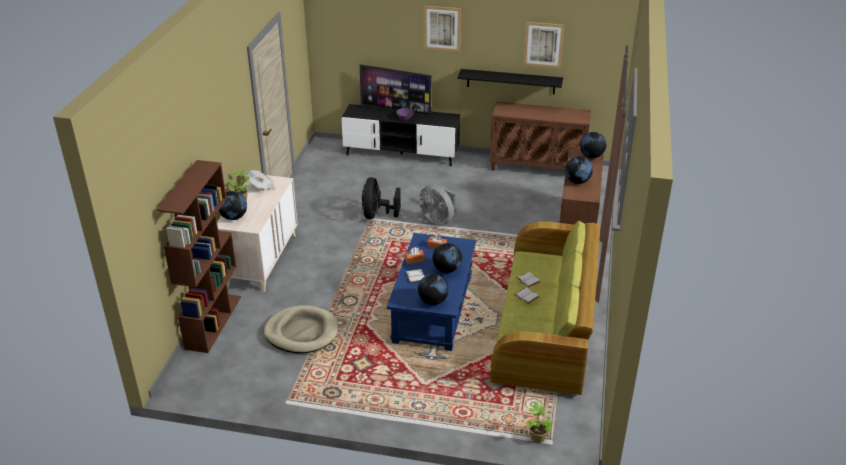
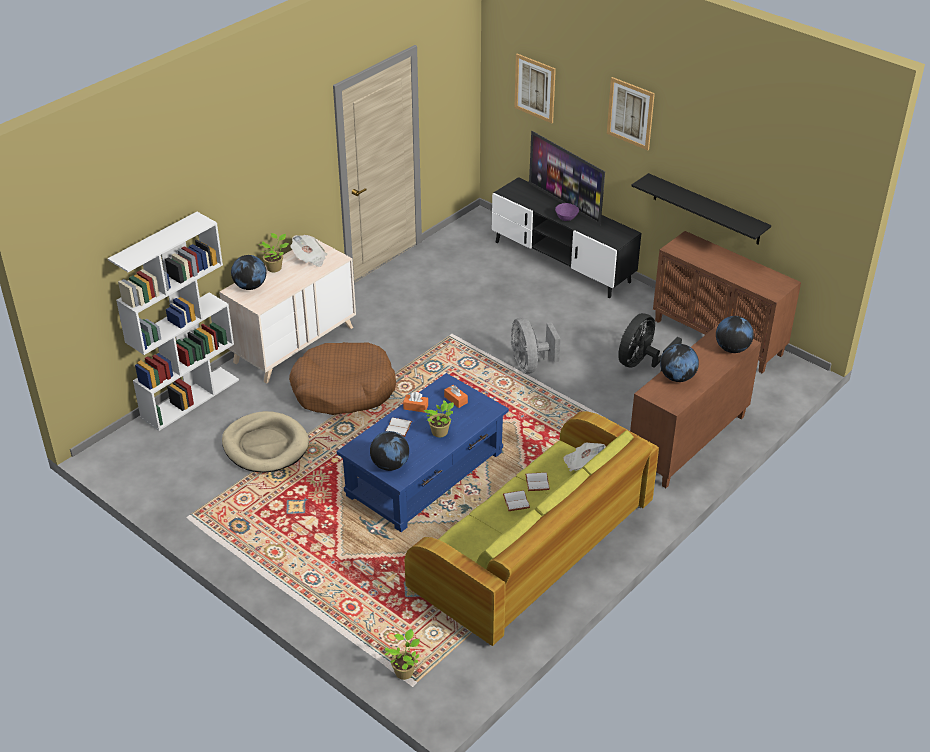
camera: 30 degrees right, 5 degrees up
brown bookcase [156,160,241,353] -> white bookcase [108,212,239,431]
black fan [362,177,401,219] -> black fan moved to [618,313,682,371]
globe [433,243,462,273] -> potted plant [424,400,454,437]
picture [523,22,564,68] -> picture moved to [514,54,556,123]
none -> brown dog bed [289,342,396,415]
none -> newspaper [563,443,606,471]

